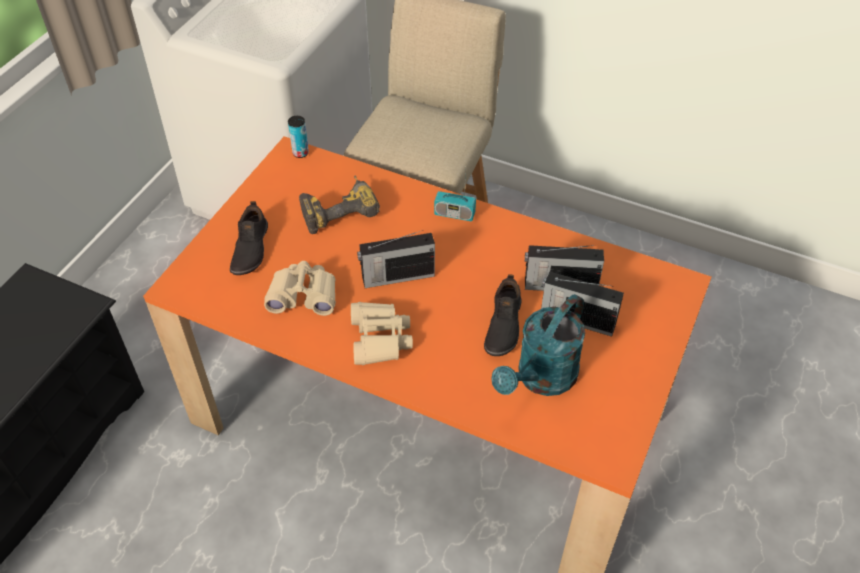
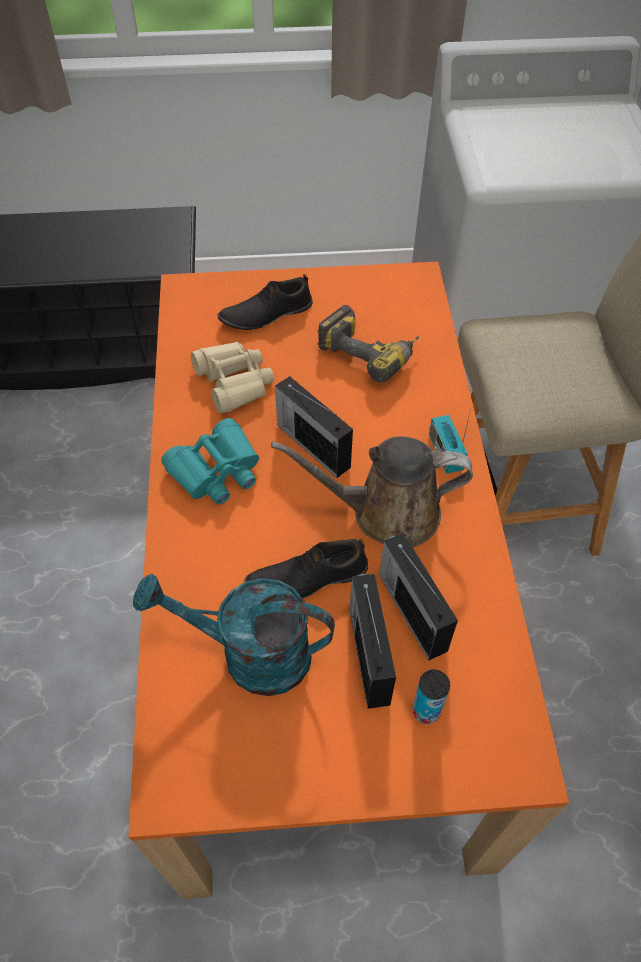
camera: 60 degrees right, 5 degrees up
can [288,116,309,158] -> can moved to [412,669,450,724]
beige binoculars [351,302,413,365] -> turquoise binoculars [161,418,259,505]
none -> brown watering can [271,436,473,547]

